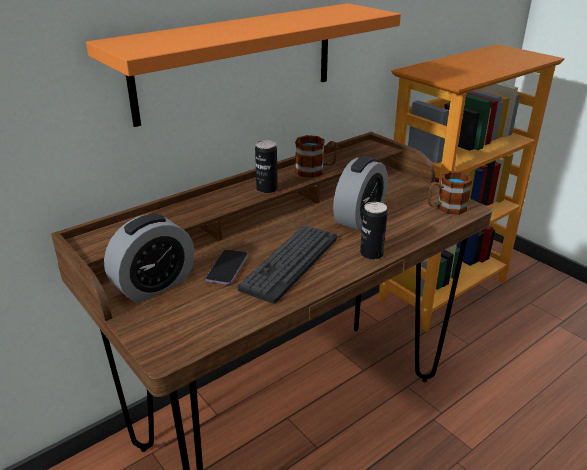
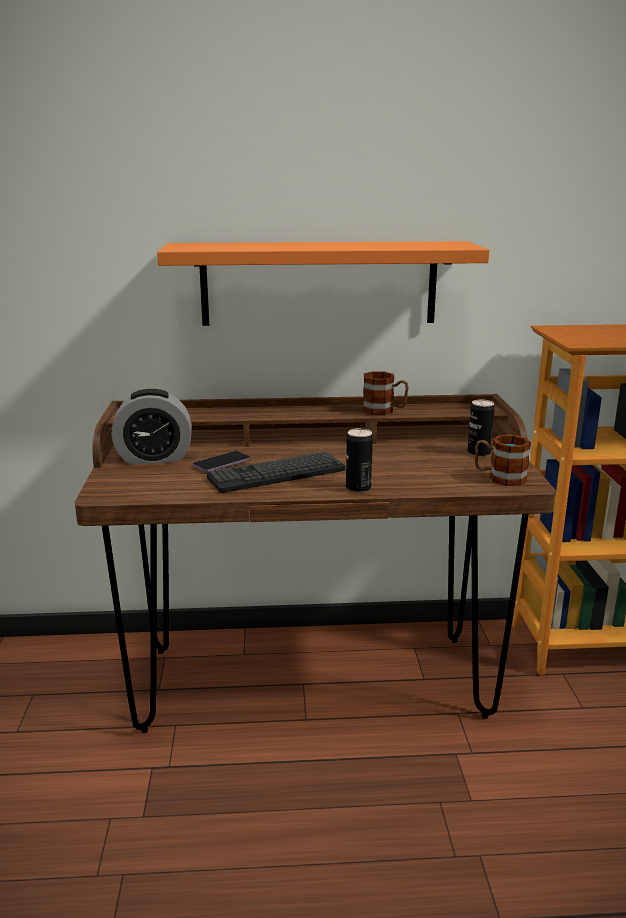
camera: 35 degrees right, 10 degrees down
can [255,140,278,194] -> can moved to [467,399,494,457]
alarm clock [333,156,388,231] -> none

